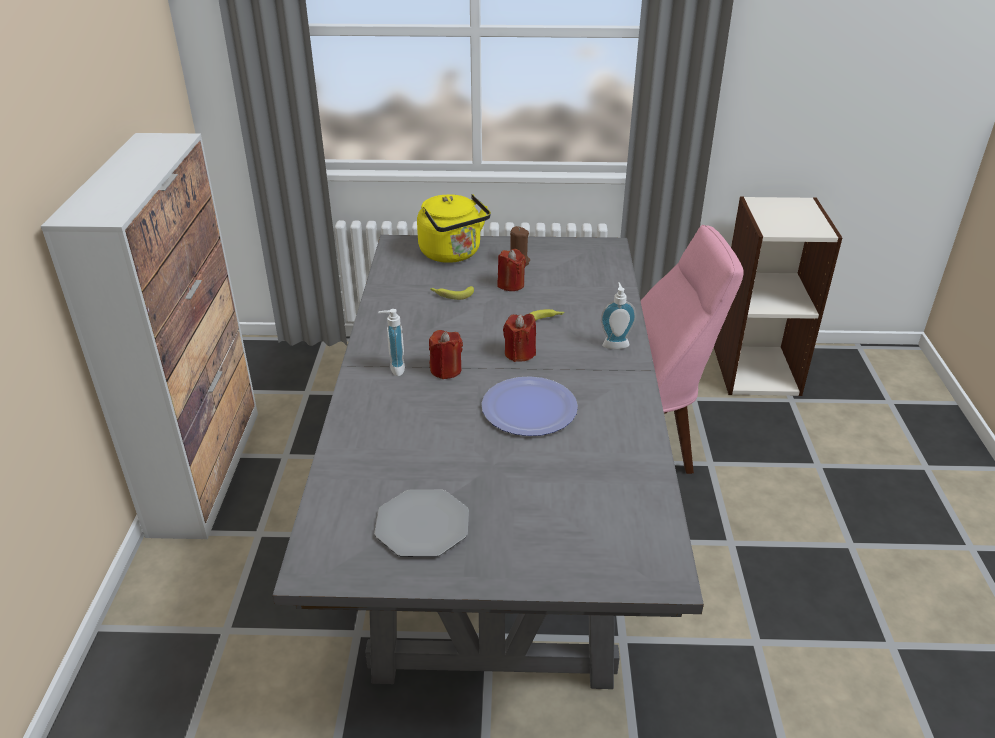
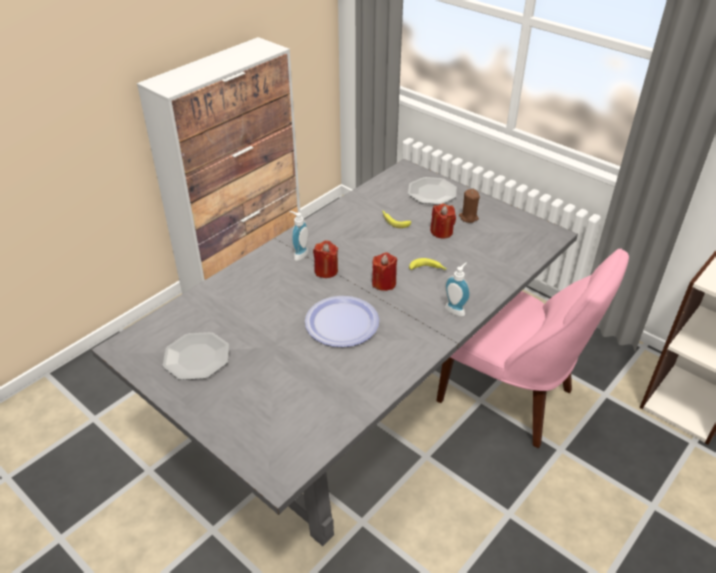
camera: 40 degrees right, 5 degrees up
yellow kettle [417,194,491,263] -> plate [408,177,457,205]

